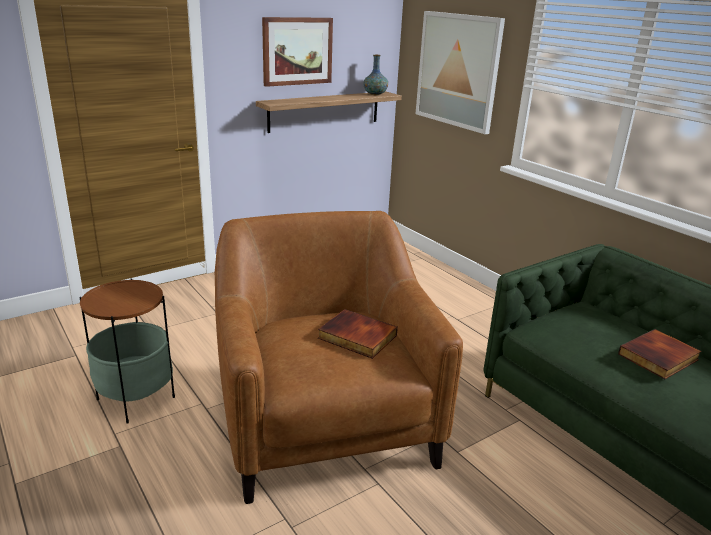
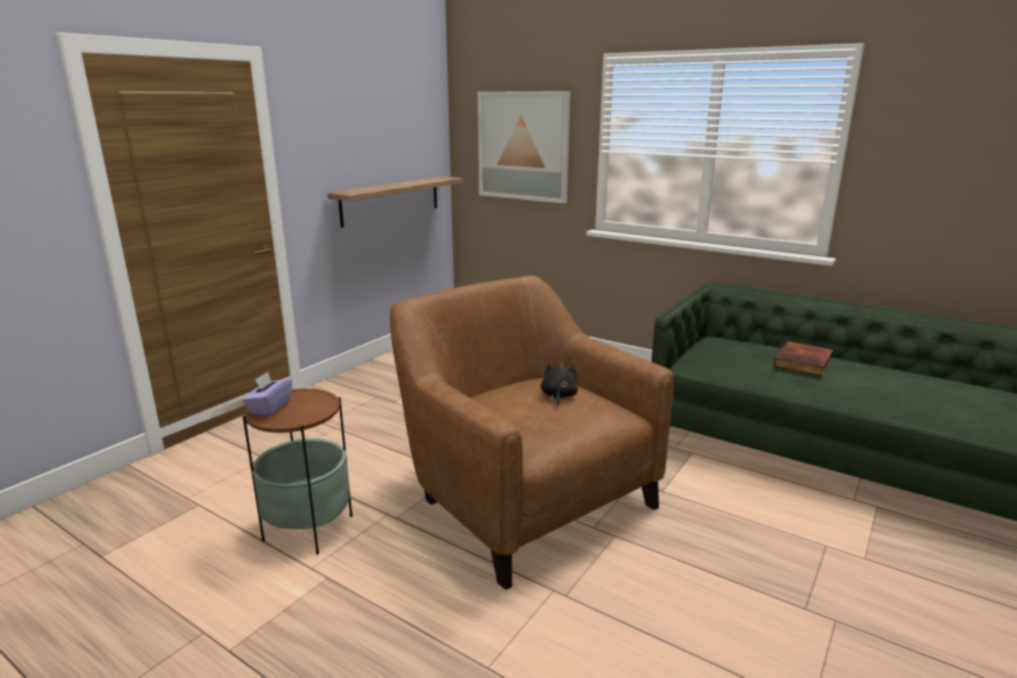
camera: 20 degrees left, 5 degrees down
picture [262,17,333,87] -> none
book [318,309,398,359] -> black plush toy [541,362,578,407]
vase [363,55,388,95] -> none
none -> purple tissue box [243,372,292,417]

